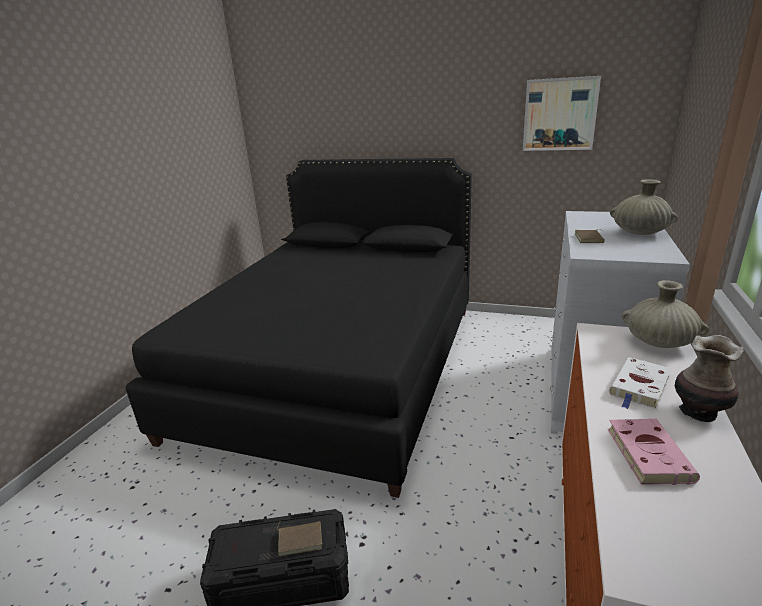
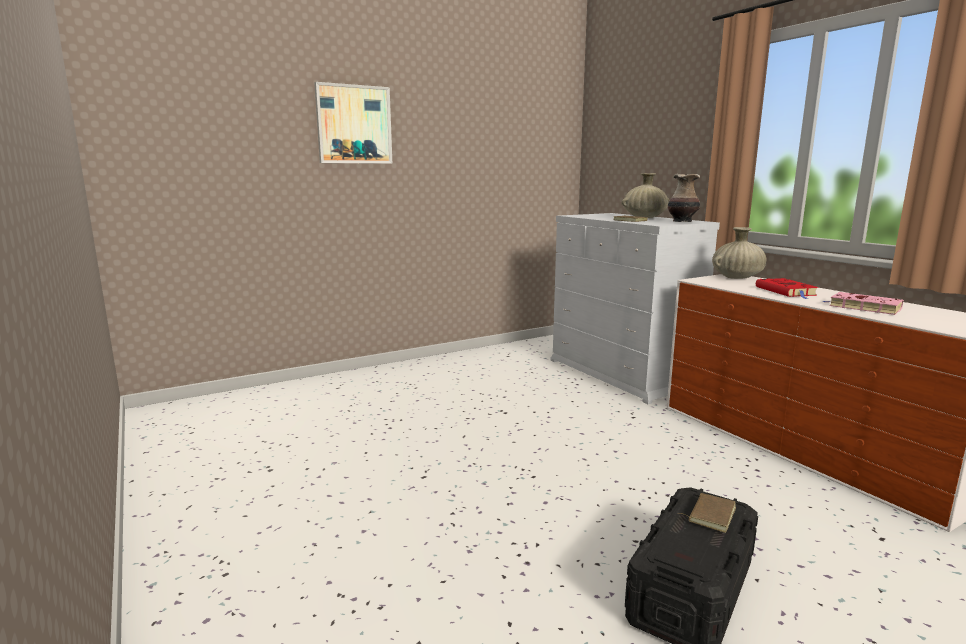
camera: 50 degrees left, 10 degrees down
black bed [126,158,472,498] -> none
picture [523,76,601,151] -> picture moved to [314,82,392,164]
white book [609,357,671,409] -> red book [756,278,818,299]
vase [675,335,744,422] -> vase moved to [668,174,700,222]

